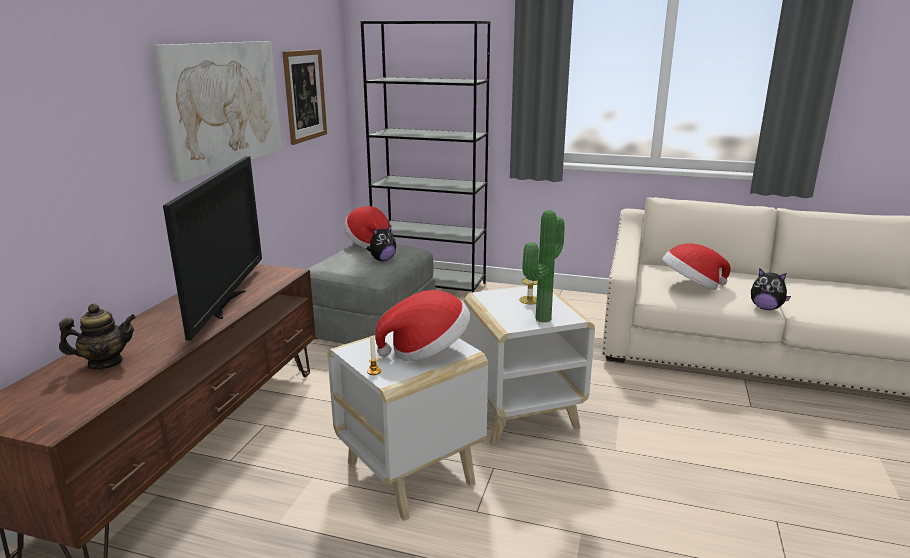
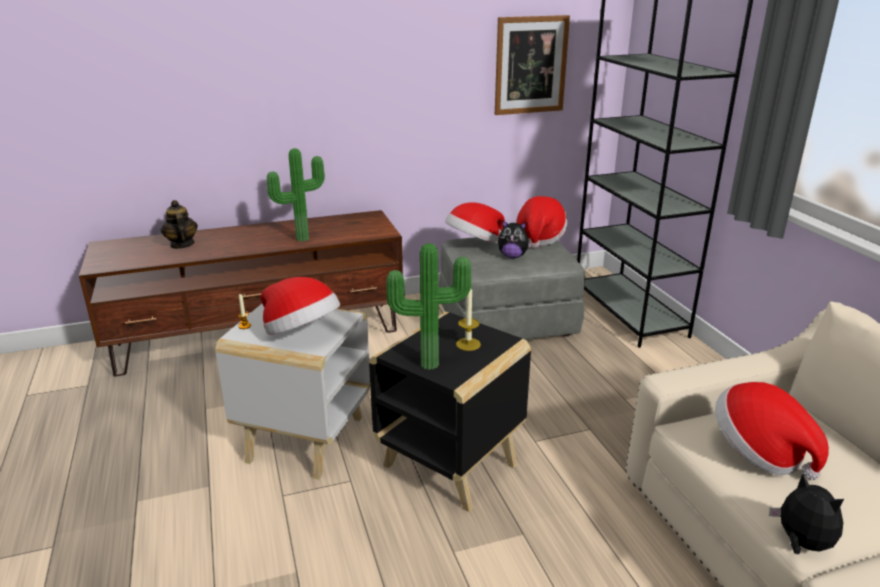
camera: 55 degrees right, 5 degrees up
teapot [59,303,136,370] -> teapot turned 150 degrees counterclockwise [161,200,198,249]
picture [151,41,282,182] -> none
television [163,156,262,341] -> potted plant [267,148,325,242]
white side table [464,285,595,446] -> black side table [369,312,531,512]
plush toy [751,268,791,310] -> plush toy turned 150 degrees clockwise [769,473,844,554]
none -> hat [445,203,505,243]

